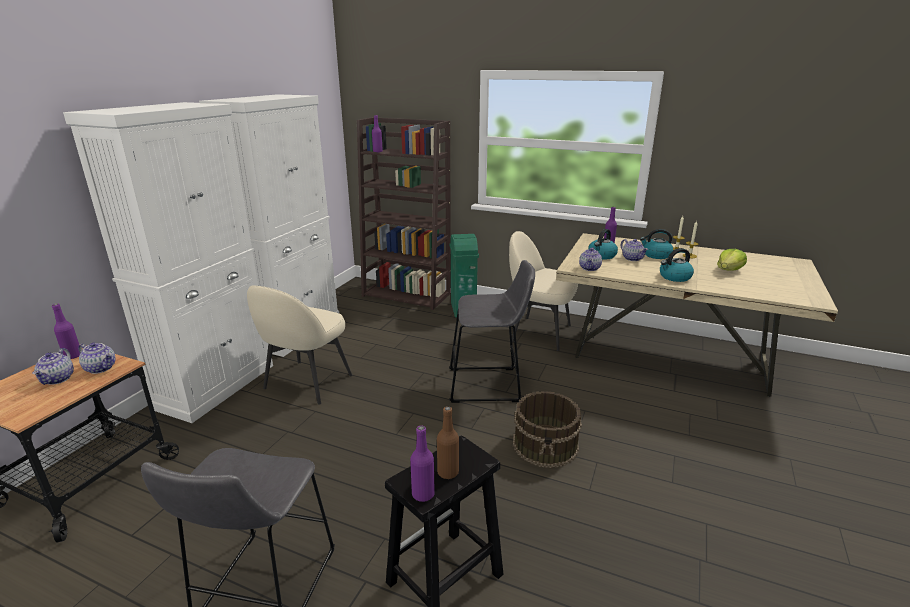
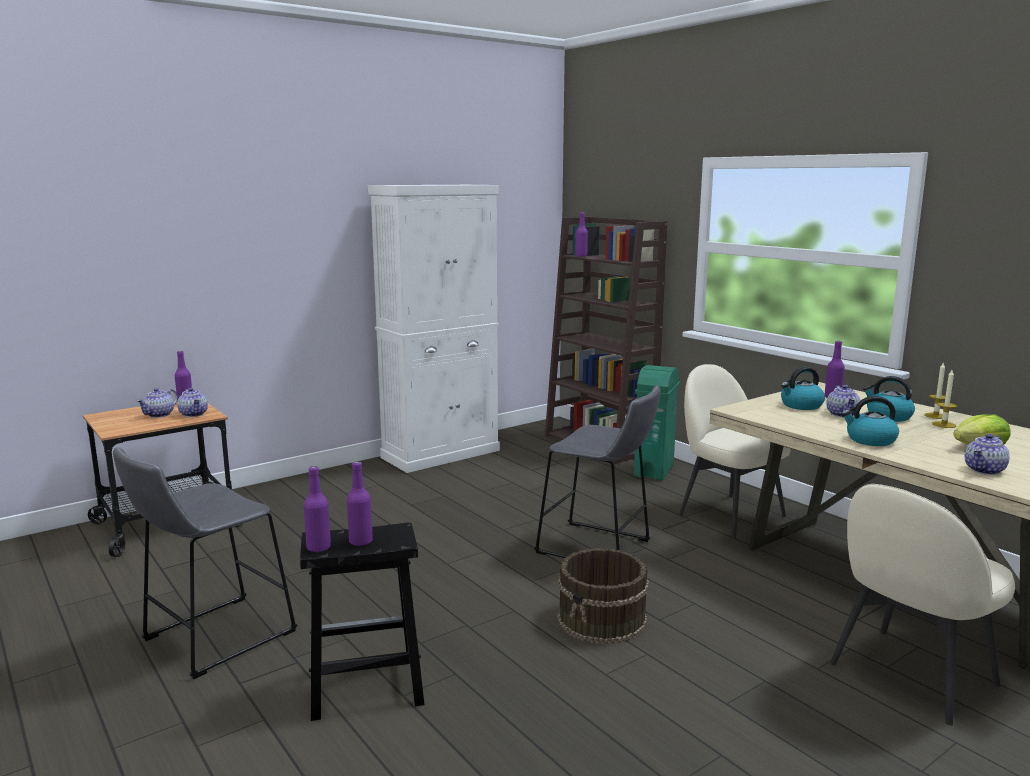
camera: 30 degrees right, 10 degrees down
white cabinet [63,102,273,423] -> none
beige chair [247,286,352,405] -> beige chair moved to [830,484,1015,726]
brown bottle [437,406,459,479] -> purple bottle [347,461,373,546]
teapot [579,247,602,271] -> teapot moved to [965,434,1010,475]

